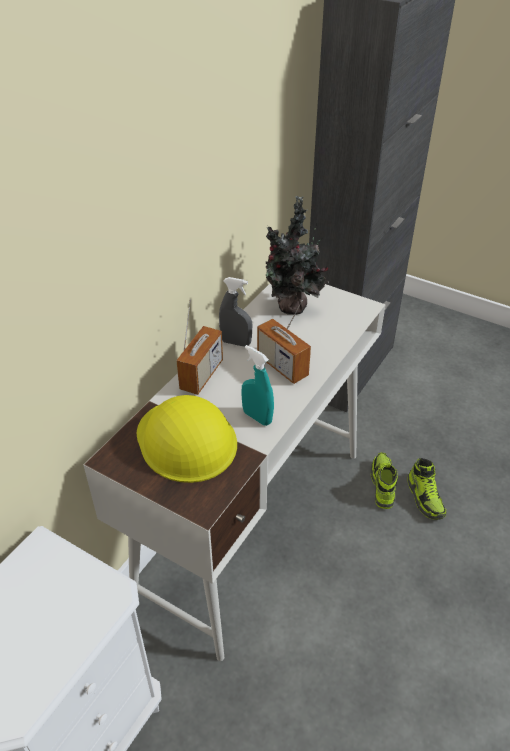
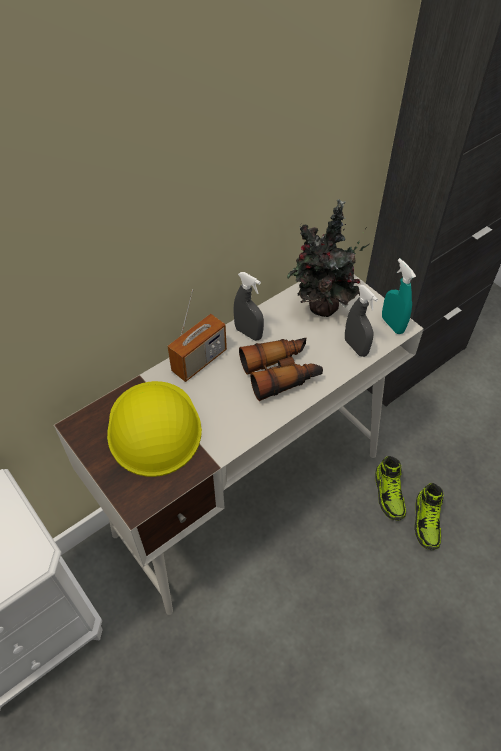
camera: 20 degrees right, 10 degrees up
turquoise spray bottle [241,345,274,426] -> turquoise spray bottle moved to [382,258,416,334]
radio [257,300,311,384] -> binoculars [239,338,323,401]
shoe [371,452,398,509] -> shoe turned 150 degrees clockwise [375,456,406,521]
none -> grey spray bottle [345,285,378,357]

